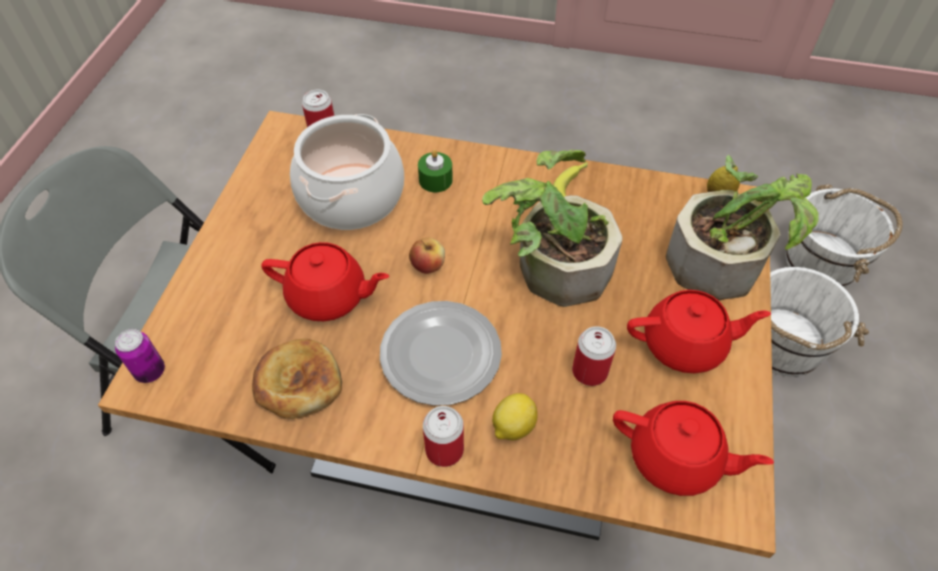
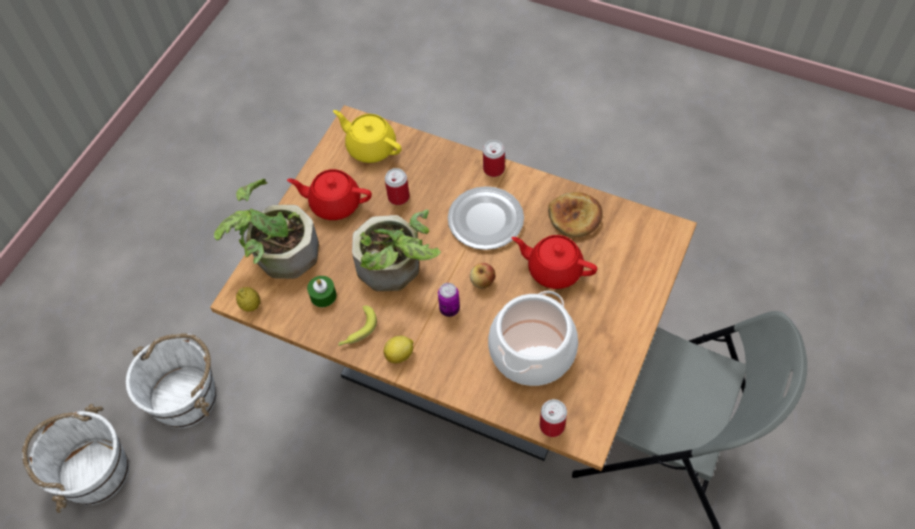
camera: 165 degrees left, 5 degrees up
can [115,329,165,383] -> can moved to [438,283,460,317]
green candle [418,150,453,193] -> green candle moved to [307,276,337,307]
lemon [492,393,538,440] -> lemon moved to [384,336,414,363]
red teapot [613,401,774,496] -> yellow teapot [333,110,401,163]

